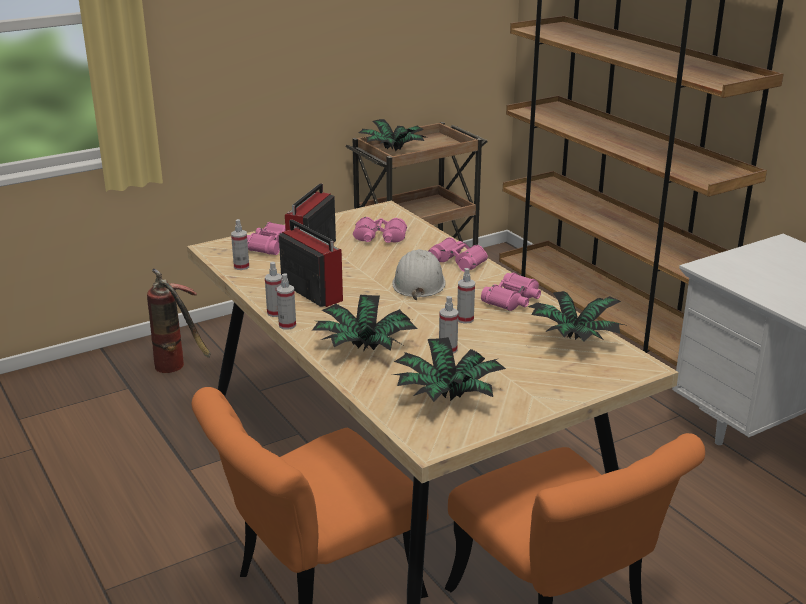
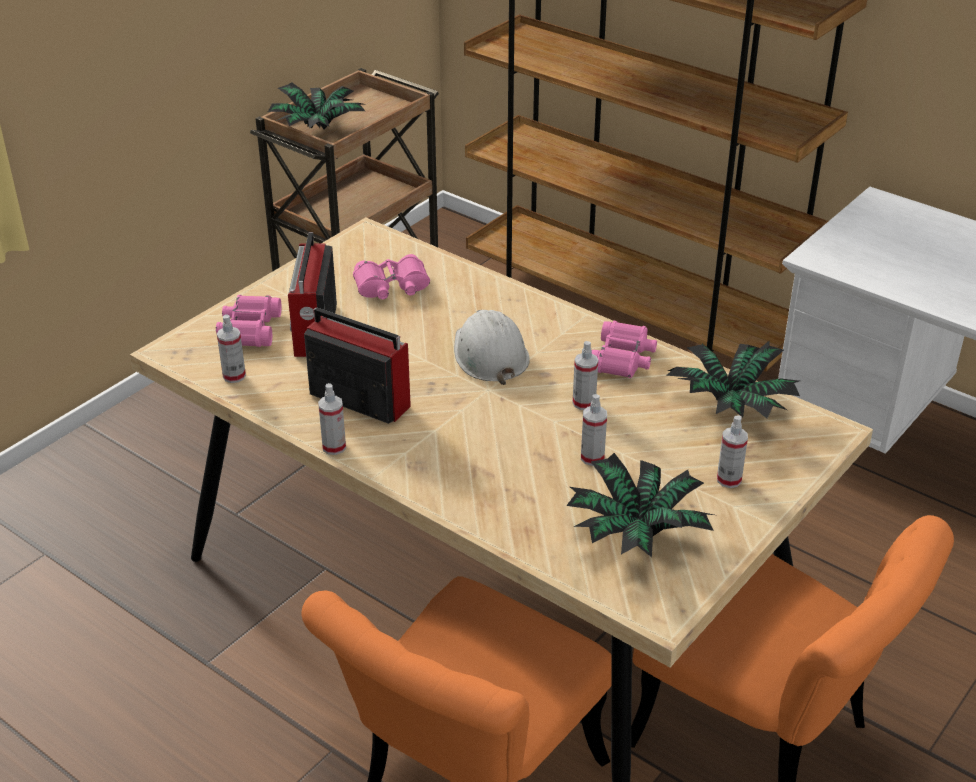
camera: 20 degrees left, 10 degrees up
fire extinguisher [147,268,211,373] -> none
spray bottle [276,274,296,330] -> spray bottle moved to [717,415,748,488]
potted plant [312,295,417,351] -> none
pink binoculars [428,237,488,272] -> none

